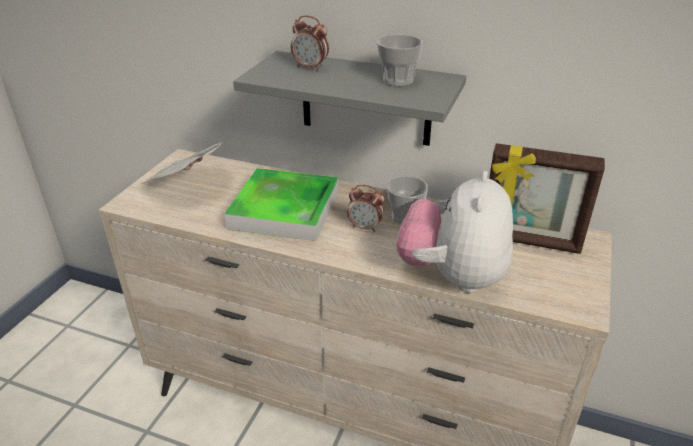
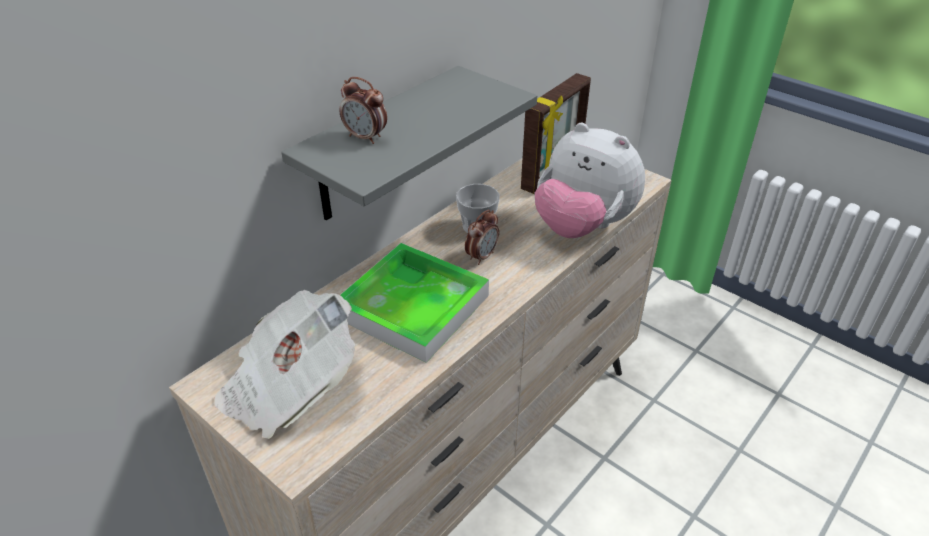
camera: 70 degrees left, 5 degrees up
alarm clock [291,16,329,71] -> alarm clock turned 75 degrees clockwise [339,77,387,144]
cup [377,35,423,86] -> none

